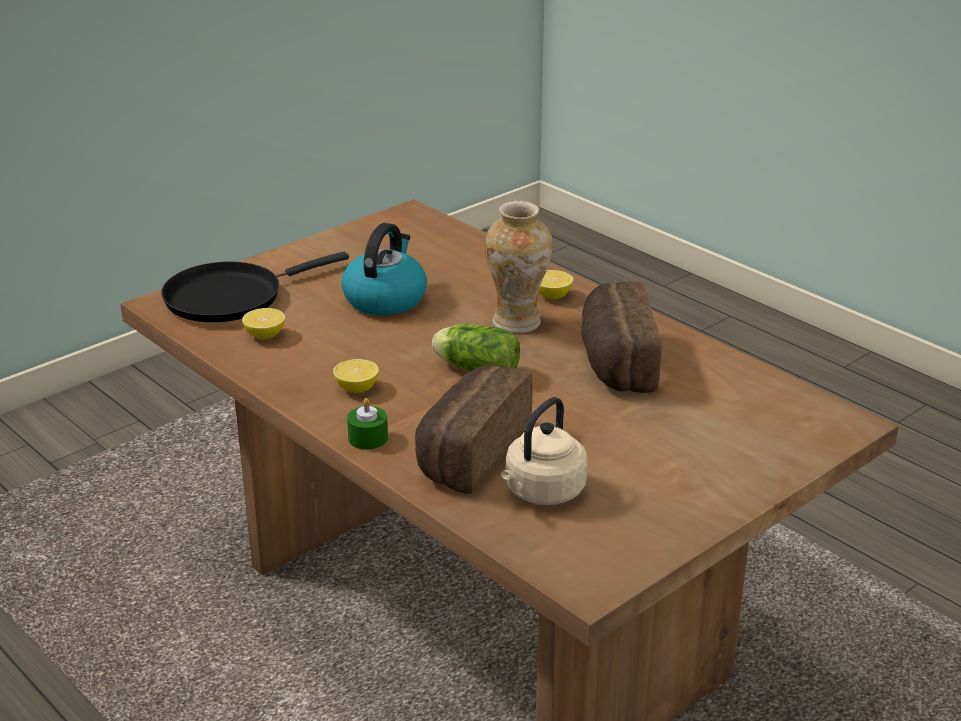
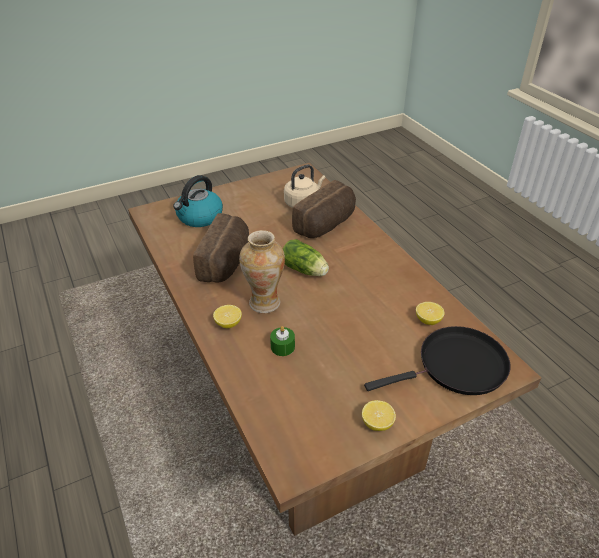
camera: 165 degrees left, 10 degrees up
lemon [333,359,379,393] -> lemon moved to [362,400,396,431]
kettle [342,223,427,316] -> kettle moved to [173,175,223,227]
green candle [347,398,388,450] -> green candle moved to [270,326,295,356]

